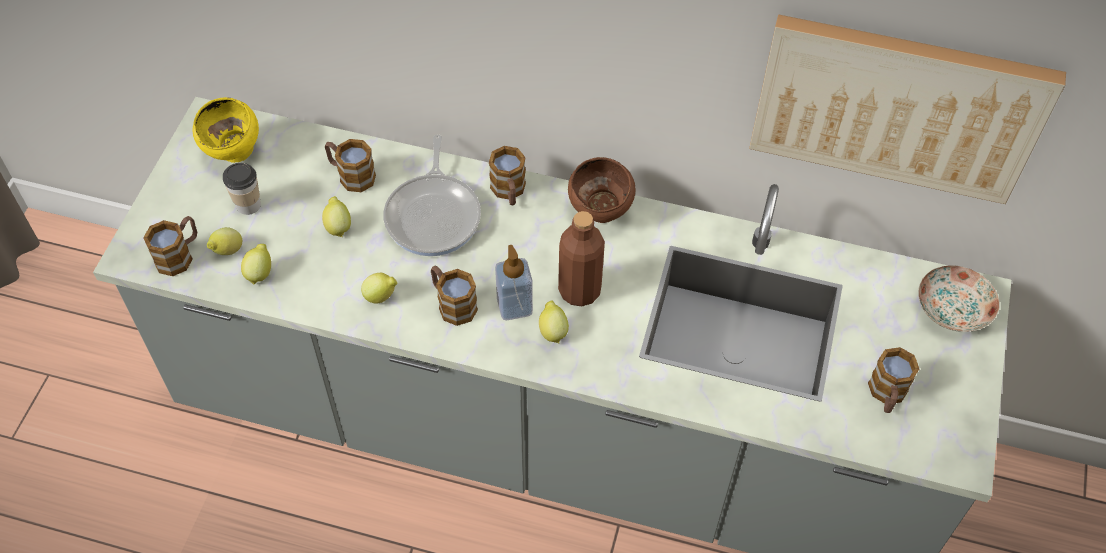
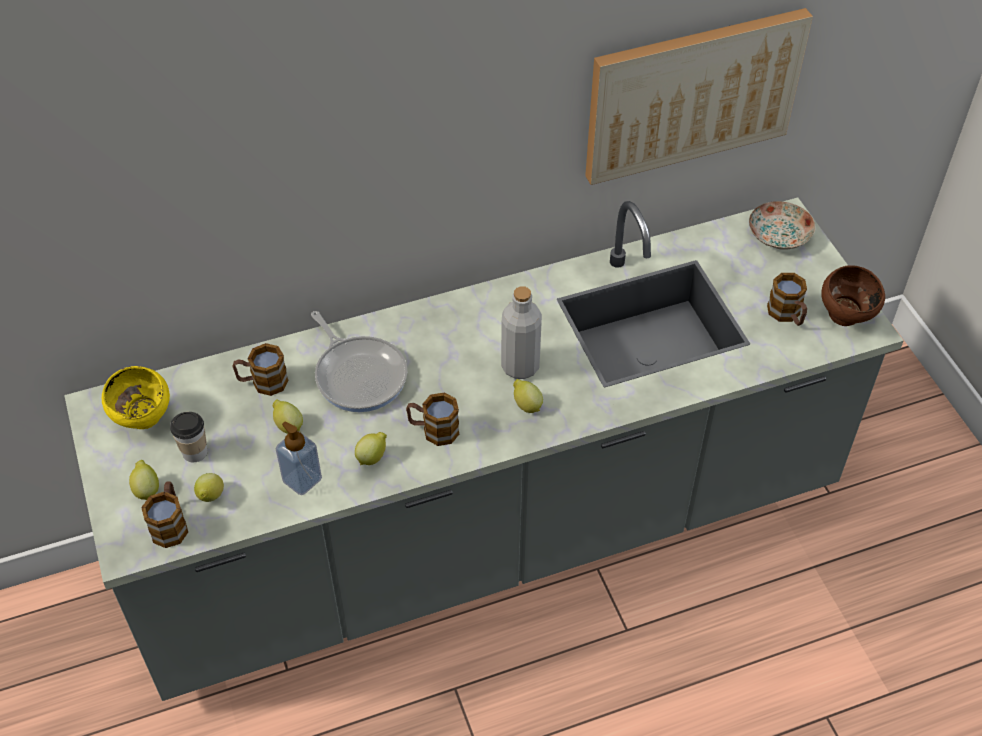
camera: 35 degrees left, 5 degrees down
lemon [241,244,271,285] -> lemon moved to [129,460,159,500]
mug [489,146,526,205] -> none
soap dispenser [495,245,533,320] -> soap dispenser moved to [275,422,322,495]
brown bottle [558,211,605,306] -> grey bottle [501,286,542,379]
brown bowl [568,157,635,223] -> brown bowl moved to [821,265,885,326]

